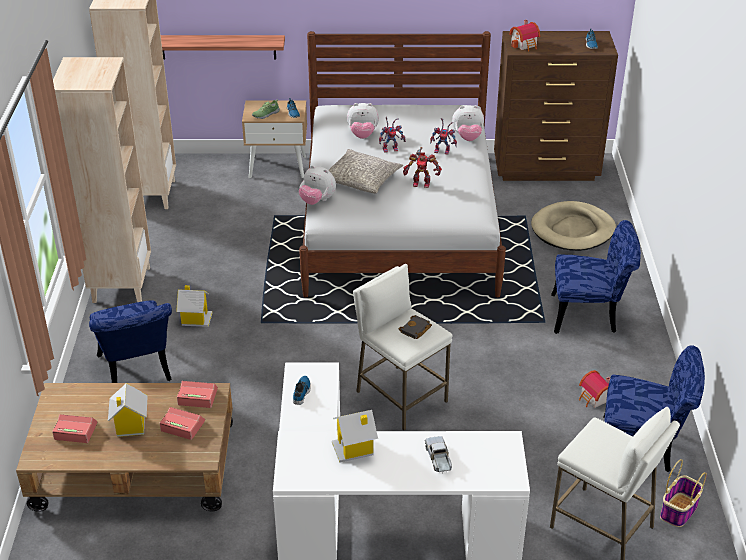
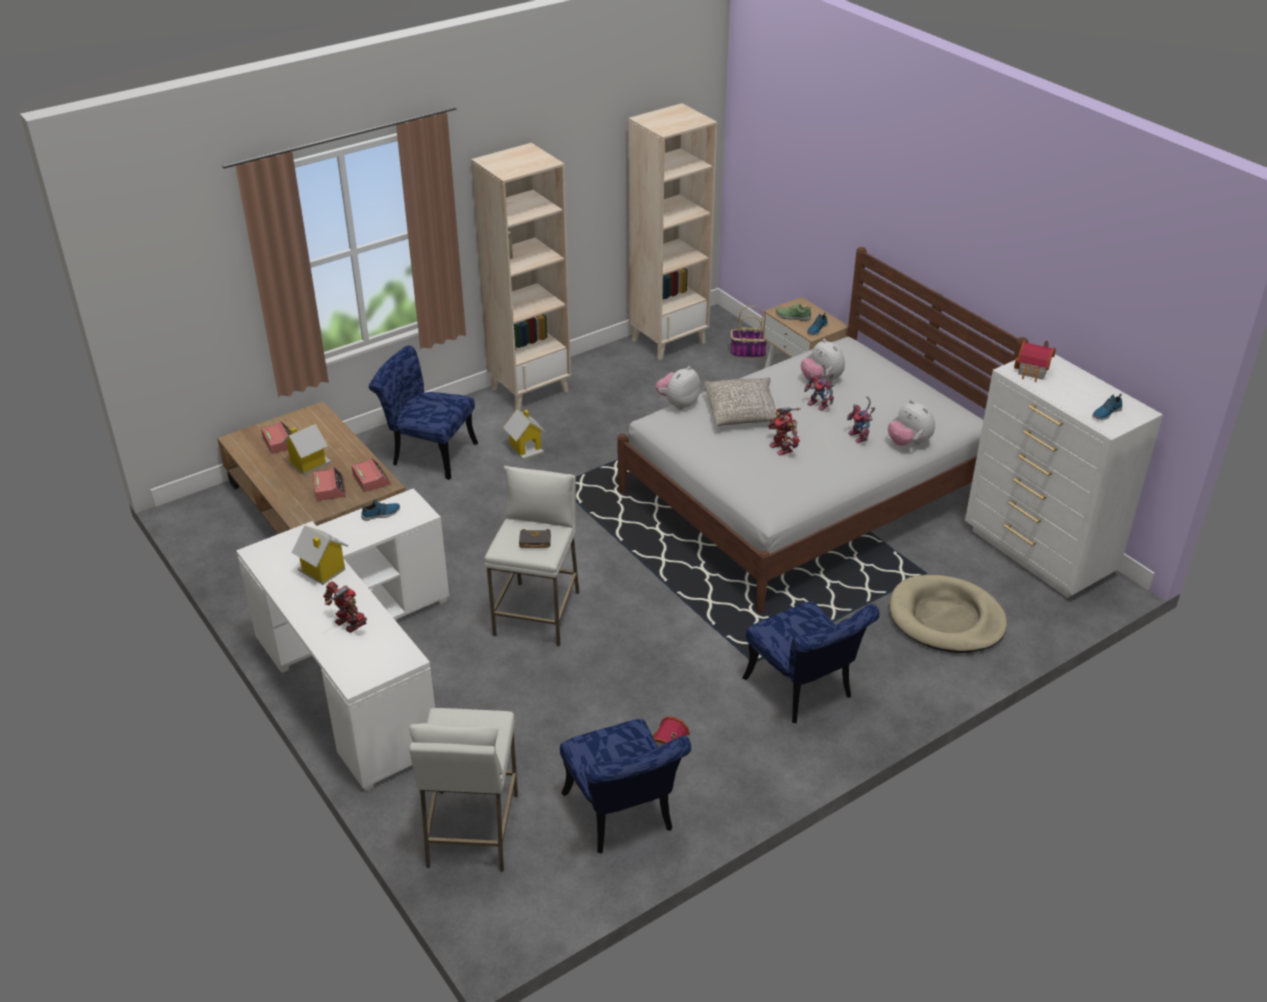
camera: 55 degrees right, 0 degrees up
blue chair [89,300,172,383] -> blue chair turned 75 degrees clockwise [369,346,478,480]
shelf [161,35,285,60] -> none
plush toy [299,165,336,205] -> plush toy turned 45 degrees clockwise [655,366,700,410]
toy truck [425,436,452,473] -> toy robot [323,581,367,633]
brown dresser [494,31,618,181] -> white dresser [965,354,1163,598]
basket [660,459,707,527] -> basket moved to [730,306,767,358]

